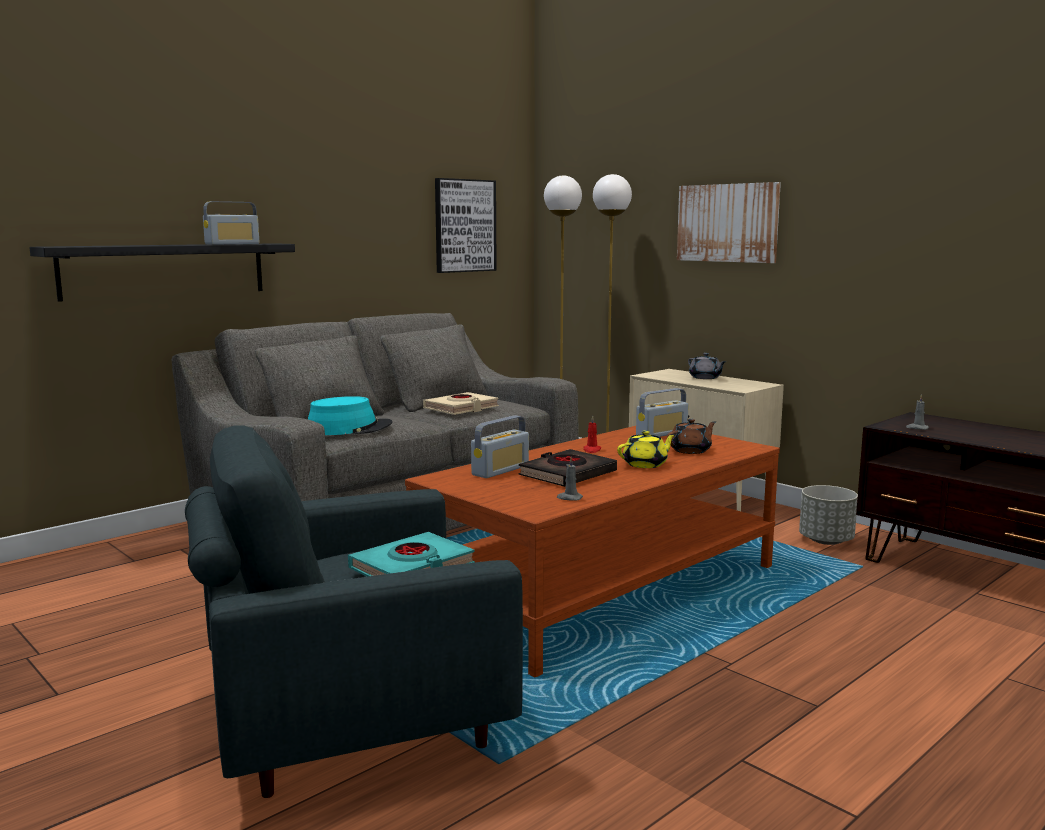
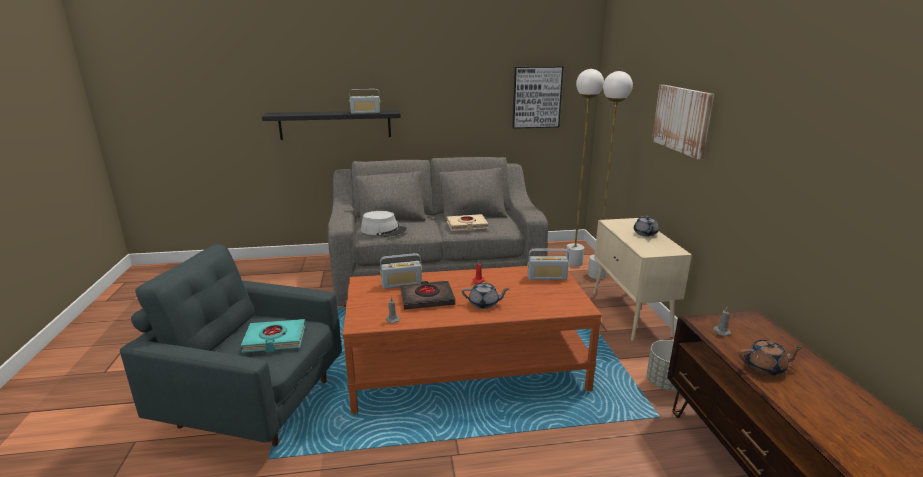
camera: 35 degrees right, 10 degrees up
turquoise hat [308,396,392,435] -> grey hat [361,211,407,237]
yellow teapot [617,431,676,468] -> grey teapot [462,282,509,309]
brown teapot [667,419,716,454] -> brown teapot moved to [739,340,803,376]

